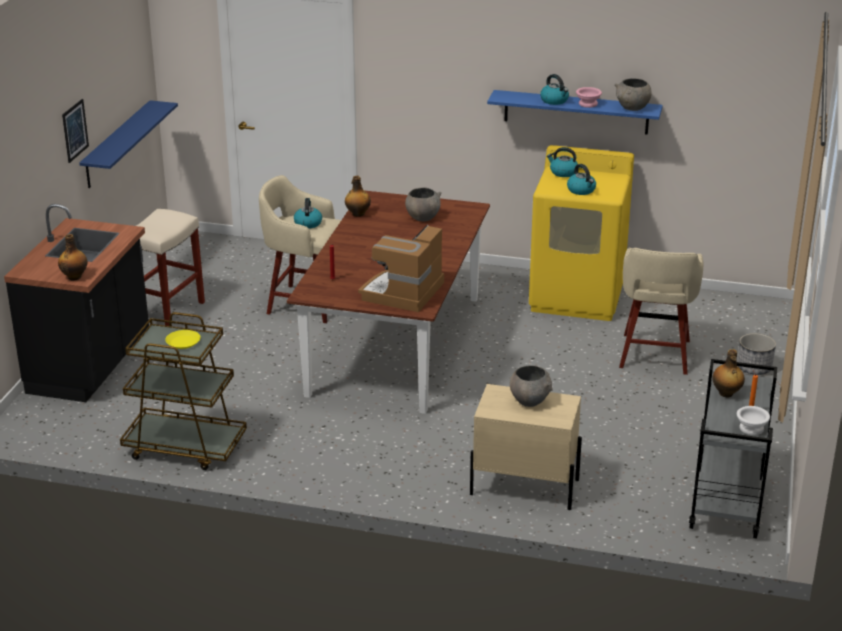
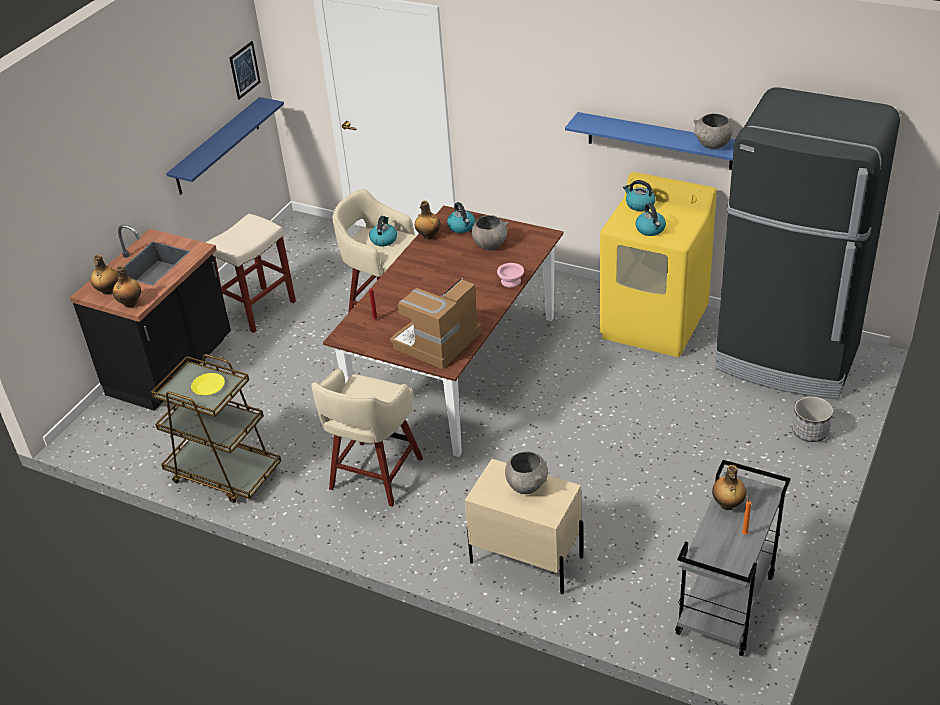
camera: 15 degrees right, 10 degrees up
picture [62,99,89,163] -> picture moved to [229,41,260,100]
kettle [540,74,569,105] -> kettle moved to [447,202,475,233]
pink bowl [576,87,602,108] -> pink bowl moved to [497,263,524,288]
beige stool [619,247,703,375] -> beige stool moved to [311,368,423,507]
white bowl [737,406,770,435] -> none
none -> bottle [91,255,118,295]
none -> black fridge [715,87,900,399]

